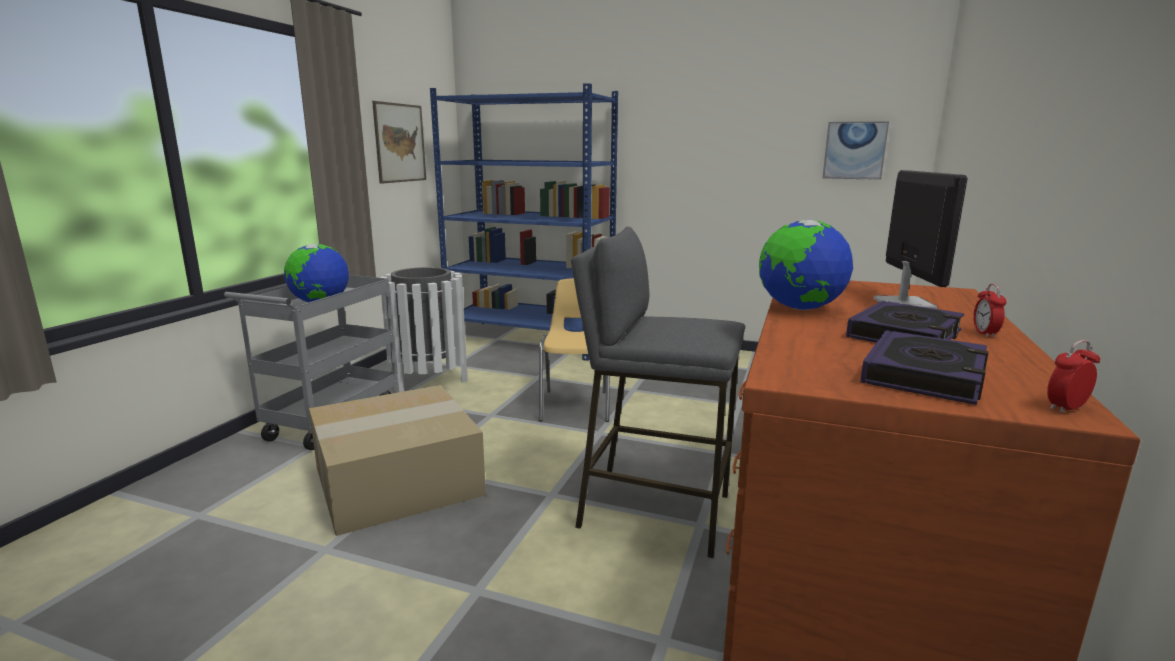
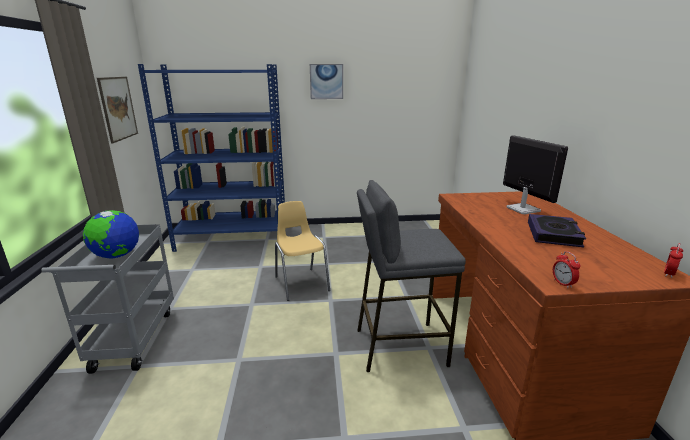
camera: 25 degrees left, 5 degrees up
cardboard box [309,385,486,536] -> none
white trash can [380,267,468,393] -> none
globe [759,220,853,310] -> none
picture [823,121,889,180] -> picture moved to [310,64,343,99]
book [860,330,989,405] -> none
alarm clock [973,284,1006,338] -> alarm clock moved to [553,251,581,288]

